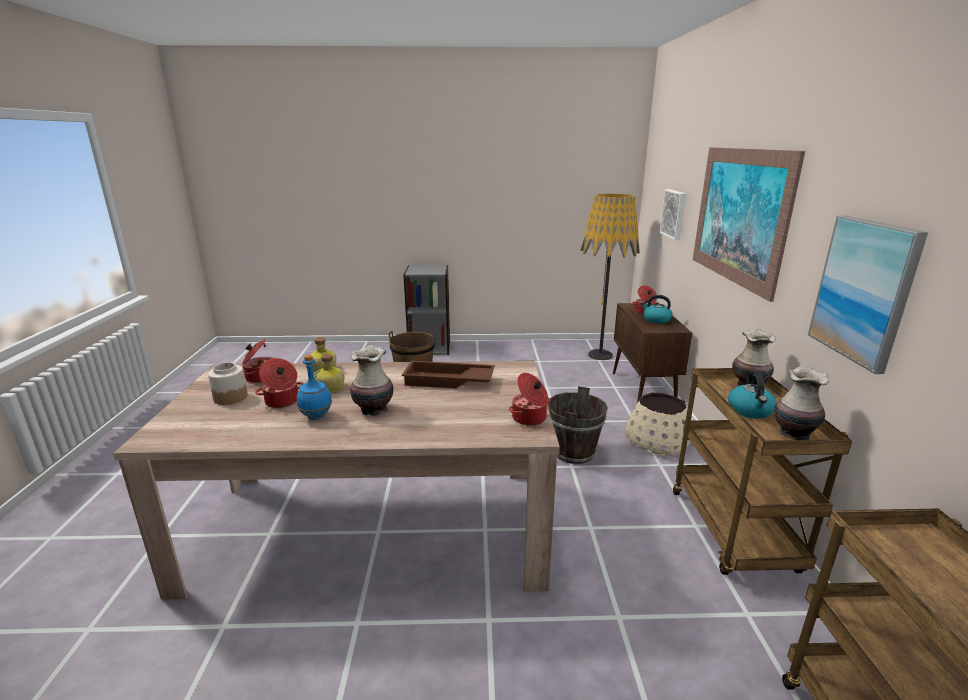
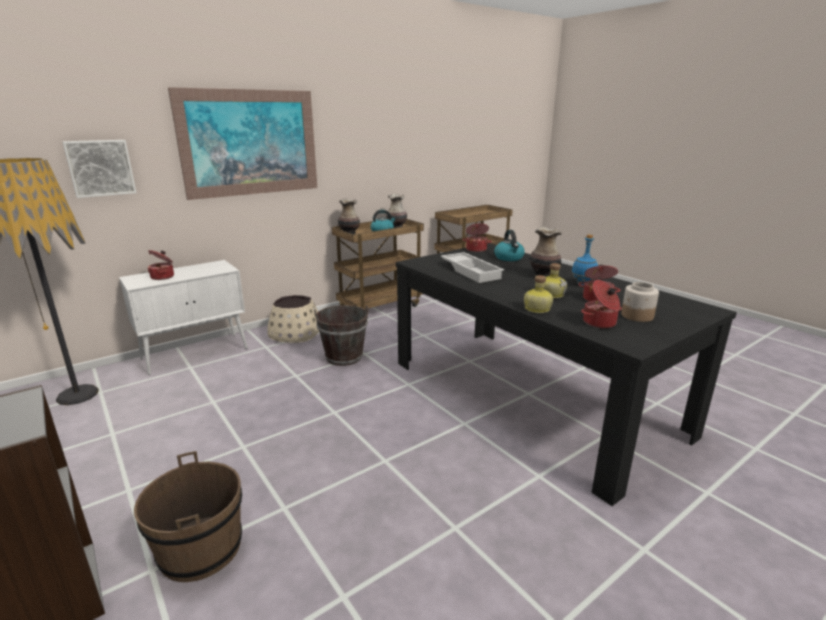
camera: 125 degrees left, 0 degrees up
beige dining table [113,361,560,600] -> black dining table [396,243,737,506]
brown tray [402,361,495,388] -> white tray [441,252,504,283]
brown cabinet [613,303,692,403] -> white cabinet [119,260,248,375]
kettle [641,295,672,323] -> kettle moved to [494,230,525,261]
picture [808,215,928,374] -> none

